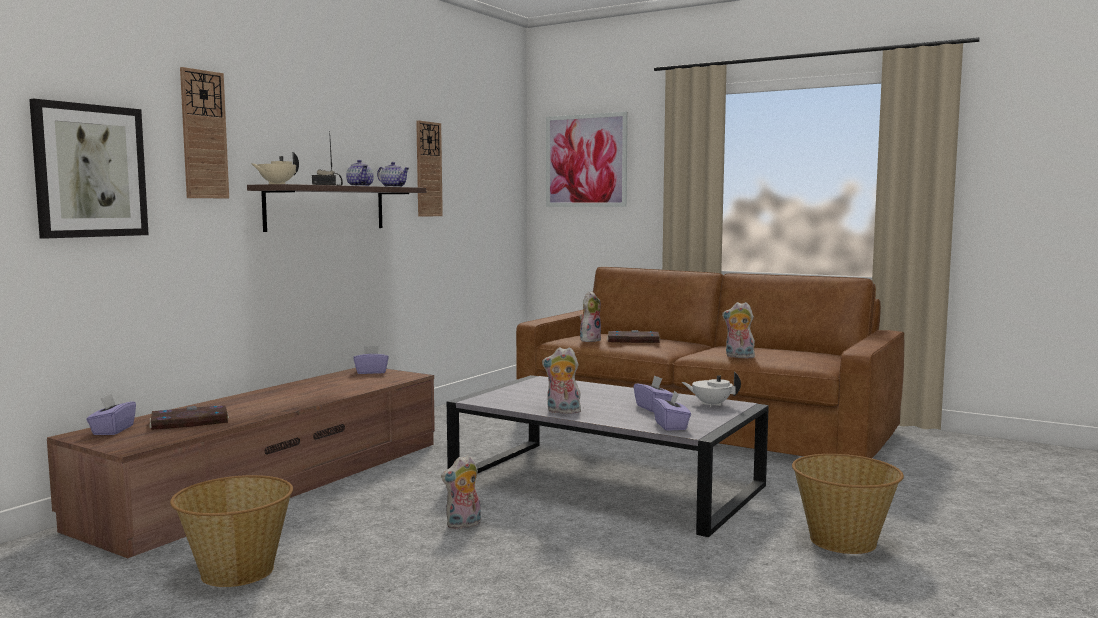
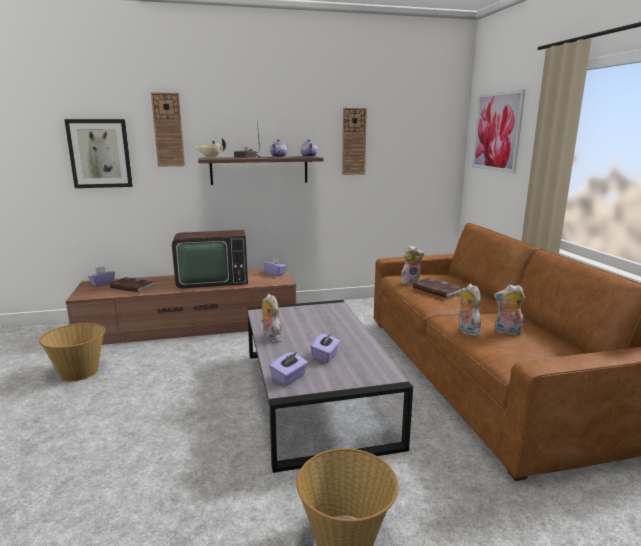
camera: 45 degrees right, 10 degrees up
plush toy [441,455,481,529] -> plush toy moved to [494,285,525,335]
white teapot [682,372,741,407] -> none
none -> television [172,230,248,289]

